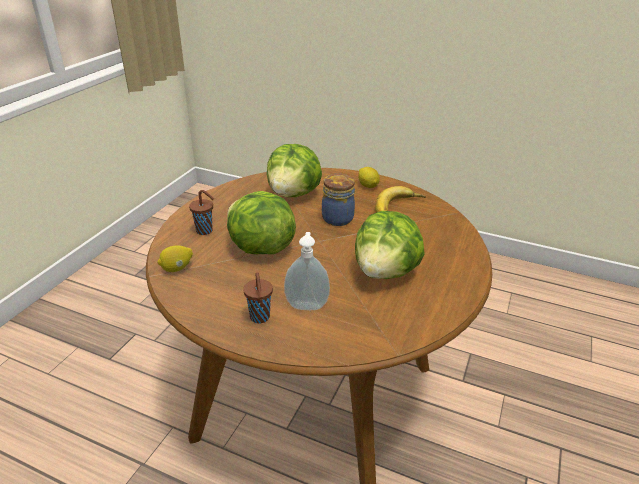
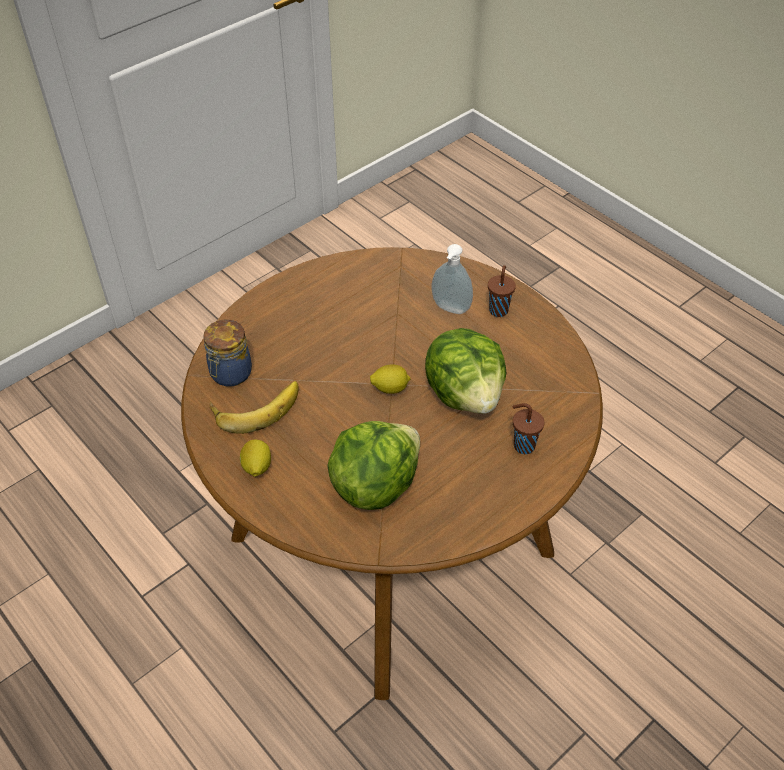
camera: 155 degrees left, 15 degrees up
lemon [158,245,193,272] -> lemon moved to [370,364,411,394]
jar [322,174,355,226] -> jar moved to [203,320,252,387]
lettuce [355,211,425,279] -> none

